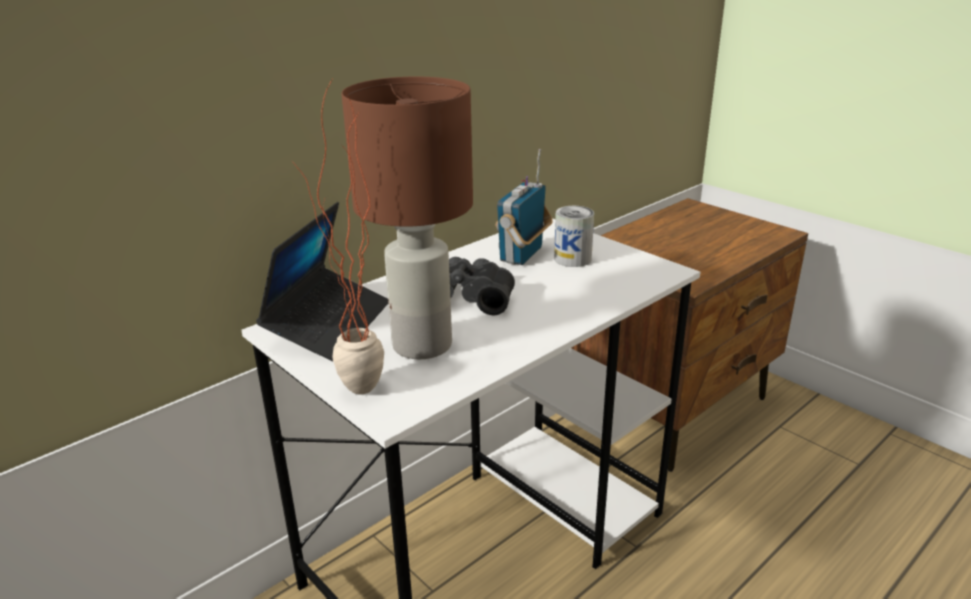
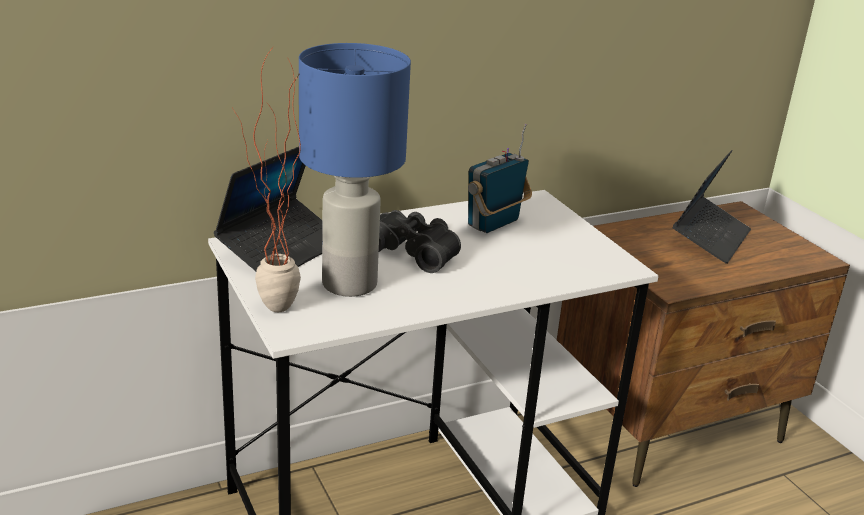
camera: 15 degrees right, 0 degrees up
brown table lamp [342,76,473,359] -> blue table lamp [299,43,411,297]
can [554,206,594,267] -> none
none -> laptop [672,150,751,264]

